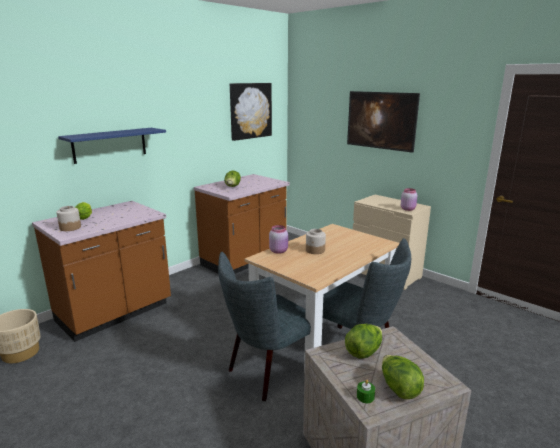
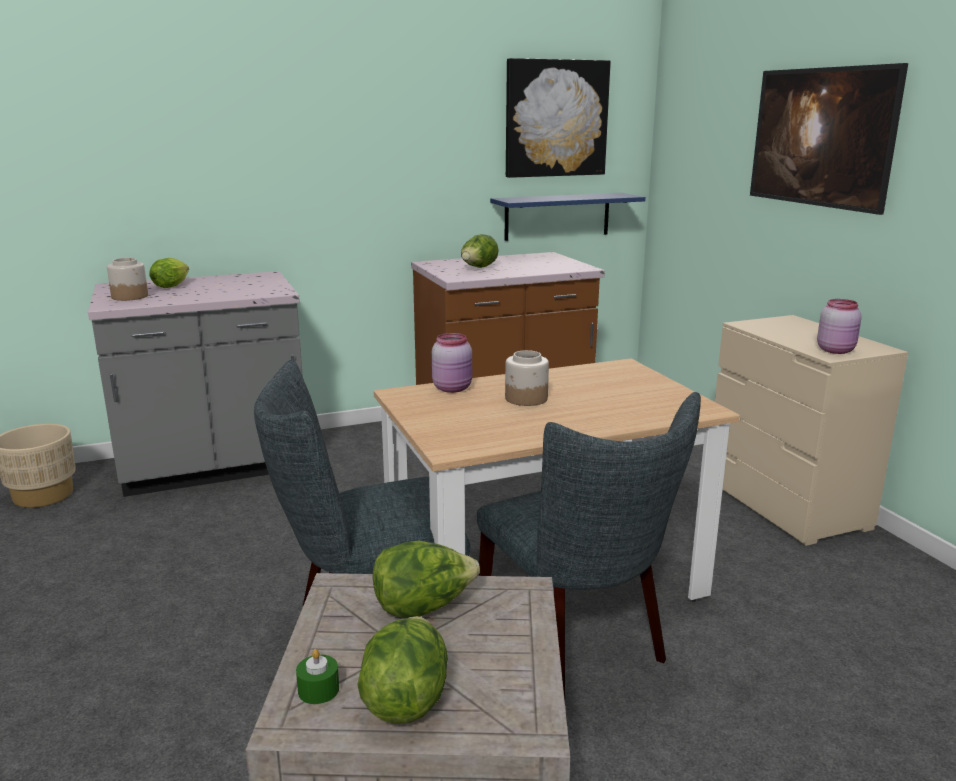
camera: 25 degrees right, 0 degrees up
brown counter [32,201,171,342] -> grey counter [88,271,303,497]
blue shelf [58,128,166,164] -> blue shelf moved to [490,193,646,241]

